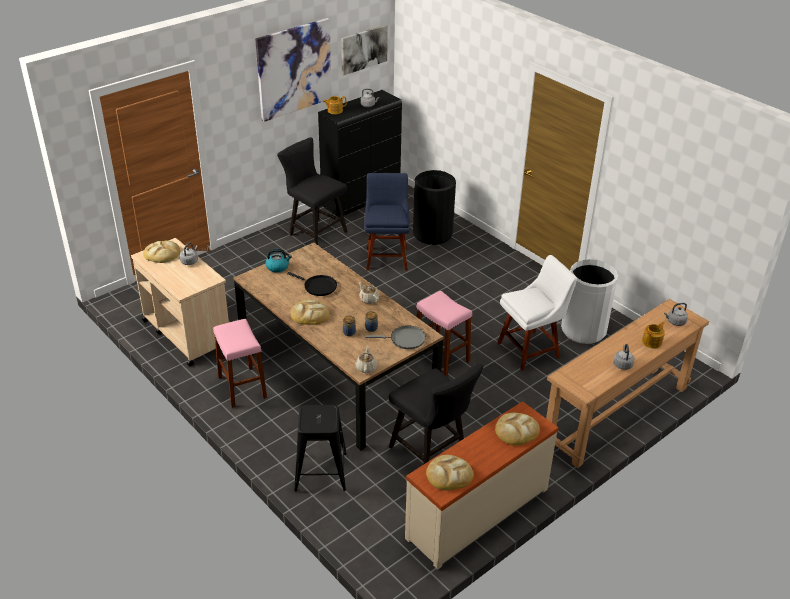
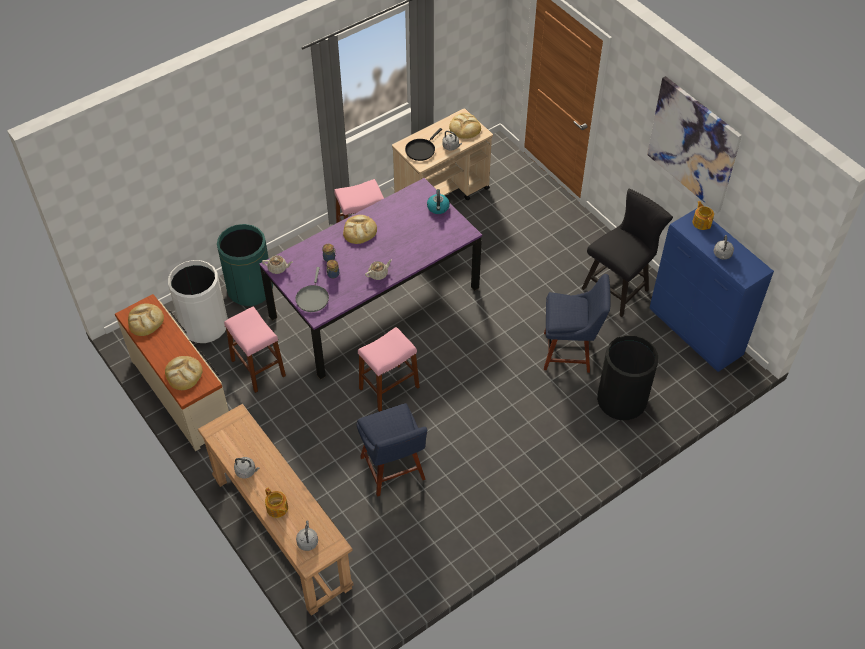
camera: 95 degrees right, 15 degrees up
brown dining table [233,242,444,451] -> purple dining table [259,178,482,380]
black frying pan [287,272,337,296] -> black frying pan moved to [405,128,442,161]
black stool [294,405,347,492] -> green trash can [217,224,273,306]
black cabinet [318,90,402,217] -> blue cabinet [650,208,774,372]
picture [341,25,388,75] -> none
black chair [389,363,483,465] -> pink stool [224,306,286,393]
white chair [497,255,577,371] -> blue chair [356,403,427,497]
white trash can [561,259,618,344] -> white trash can moved to [168,260,228,343]

